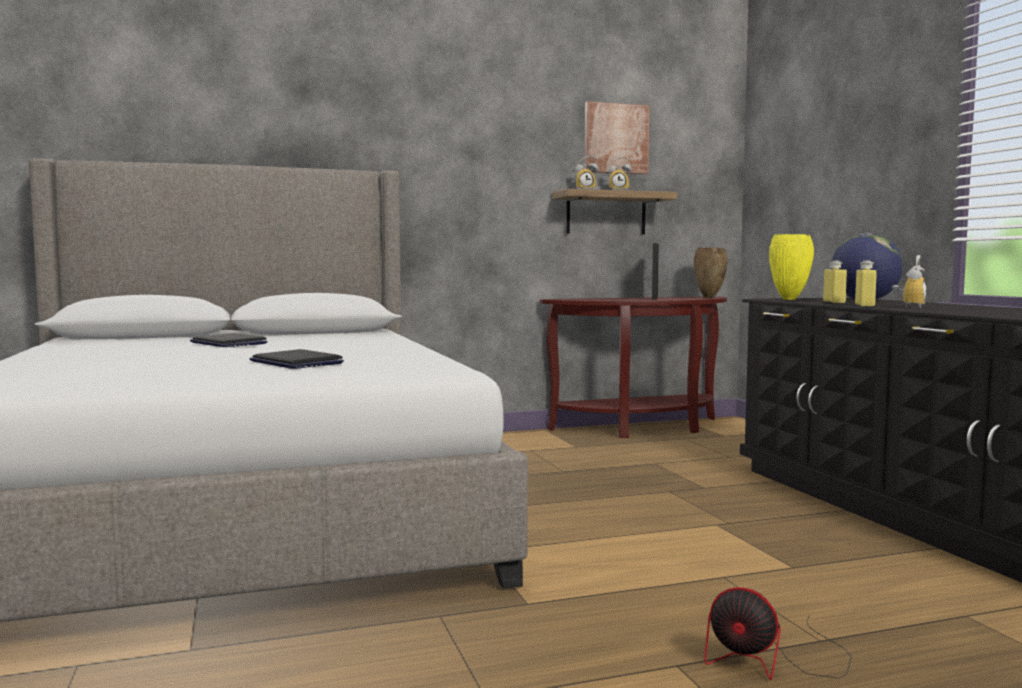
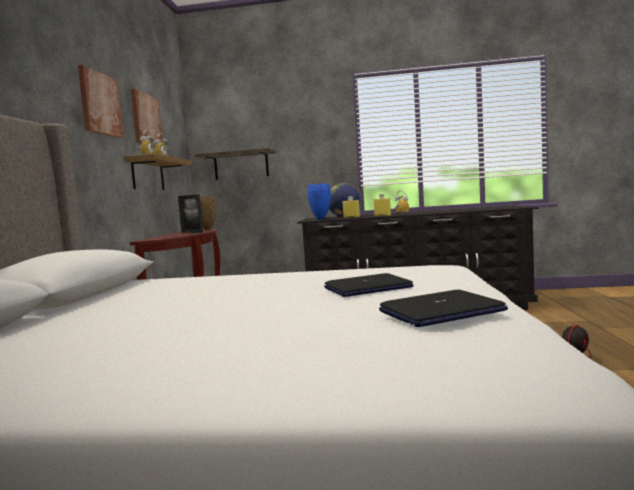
camera: 65 degrees left, 0 degrees up
laptop [190,333,268,347] -> laptop moved to [379,290,508,327]
yellow vase [769,234,814,300] -> blue vase [308,183,331,220]
none -> picture [78,65,124,138]
none -> shelf [194,148,276,180]

